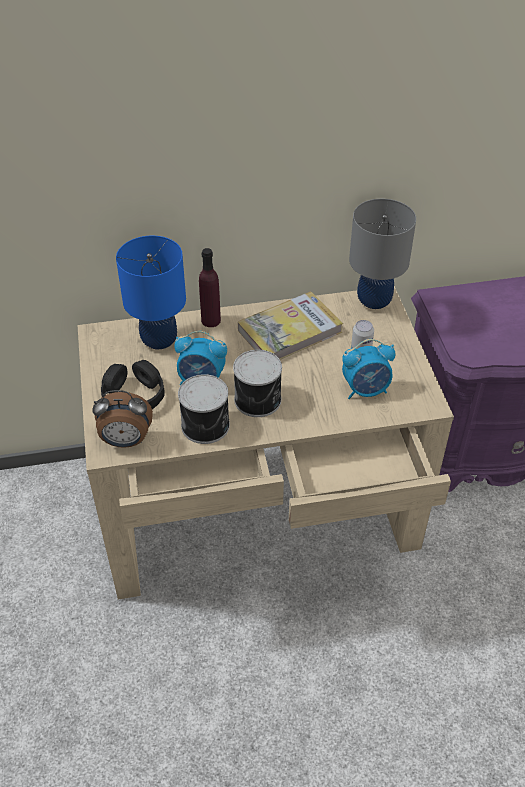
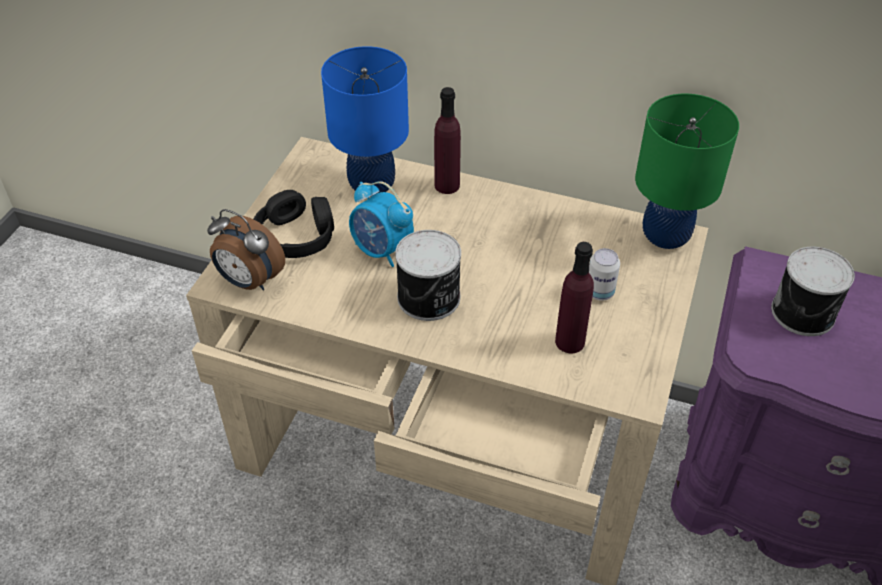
camera: 30 degrees right, 0 degrees up
can [178,374,230,444] -> can moved to [771,247,855,336]
book [238,292,343,360] -> none
alarm clock [342,339,395,399] -> purple bottle [555,242,594,353]
grey table lamp [349,199,416,309] -> green table lamp [635,94,739,249]

